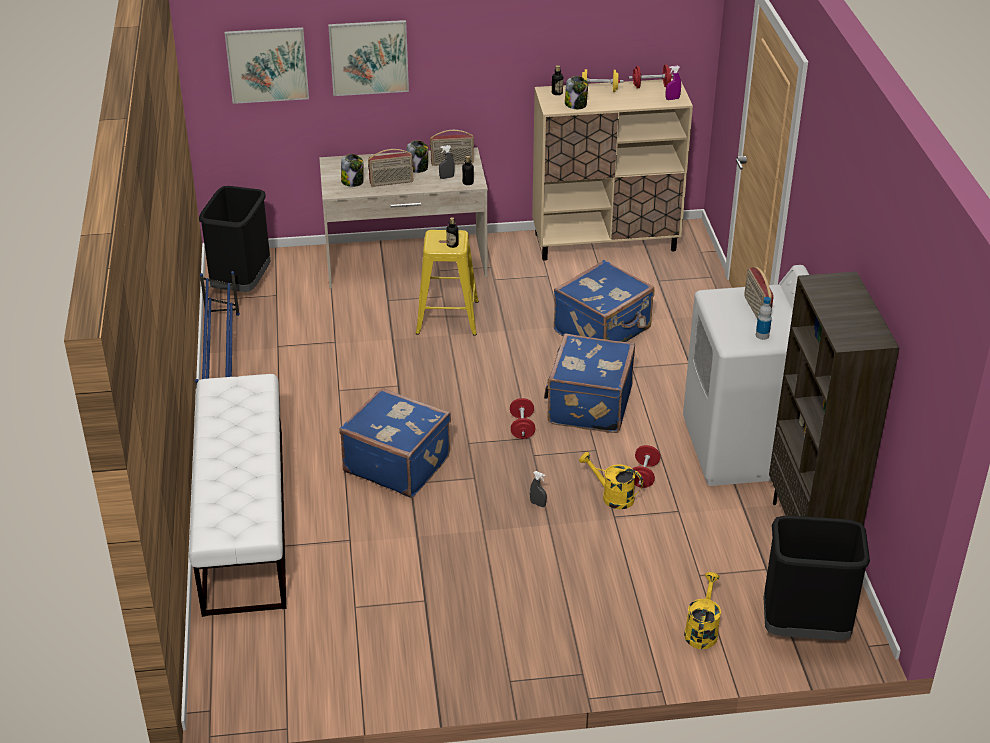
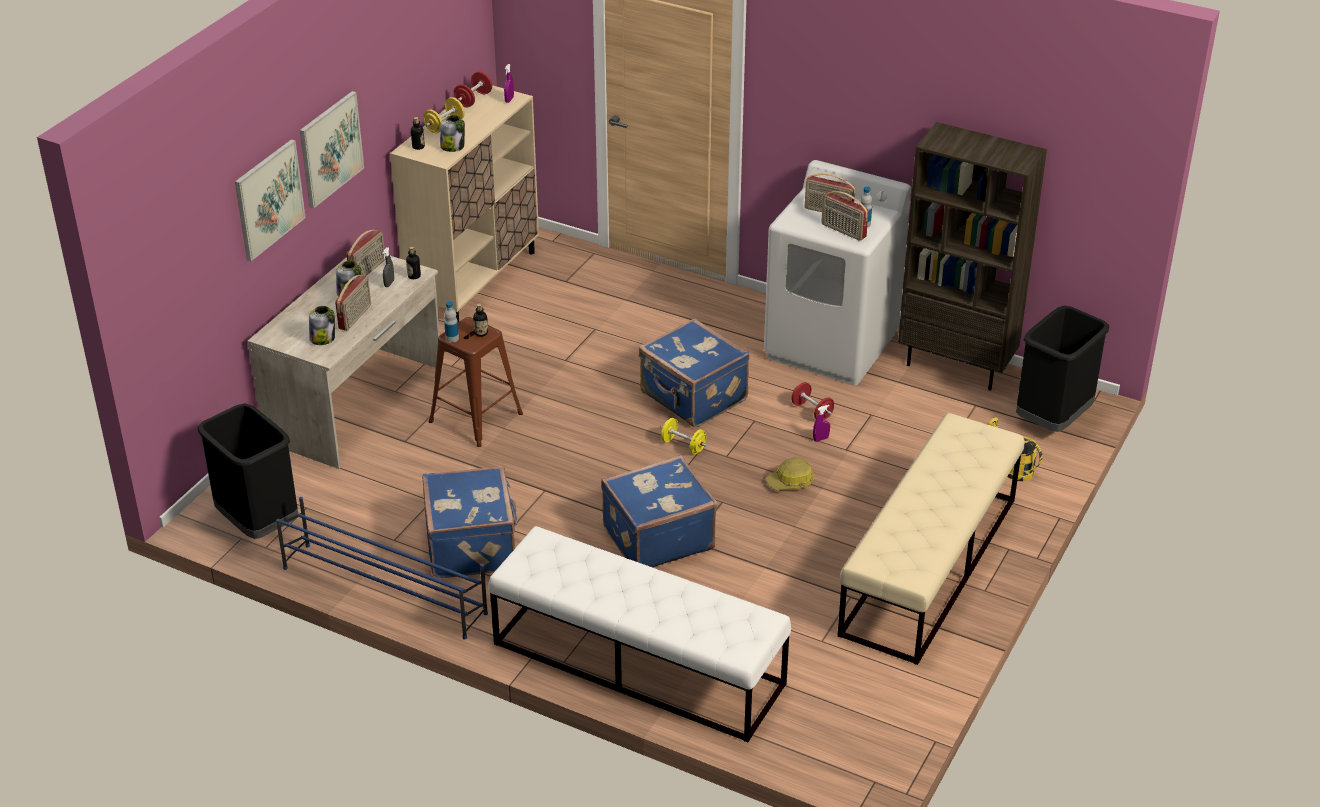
camera: 55 degrees left, 0 degrees up
picture [225,27,309,104] -> picture moved to [300,91,364,209]
yellow stool [416,230,479,336] -> brown stool [429,317,523,447]
red dumbbell [510,398,535,439] -> yellow dumbbell [660,418,707,454]
grey spray bottle [530,471,547,507] -> hard hat [766,457,814,491]
blue suitcase [554,260,654,342] -> blue suitcase moved to [422,466,518,578]
yellow watering can [579,452,643,509] -> purple spray bottle [813,405,830,442]
none -> bottle [444,301,459,343]
none -> radio [821,191,869,241]
none -> beige bench [837,413,1025,665]

